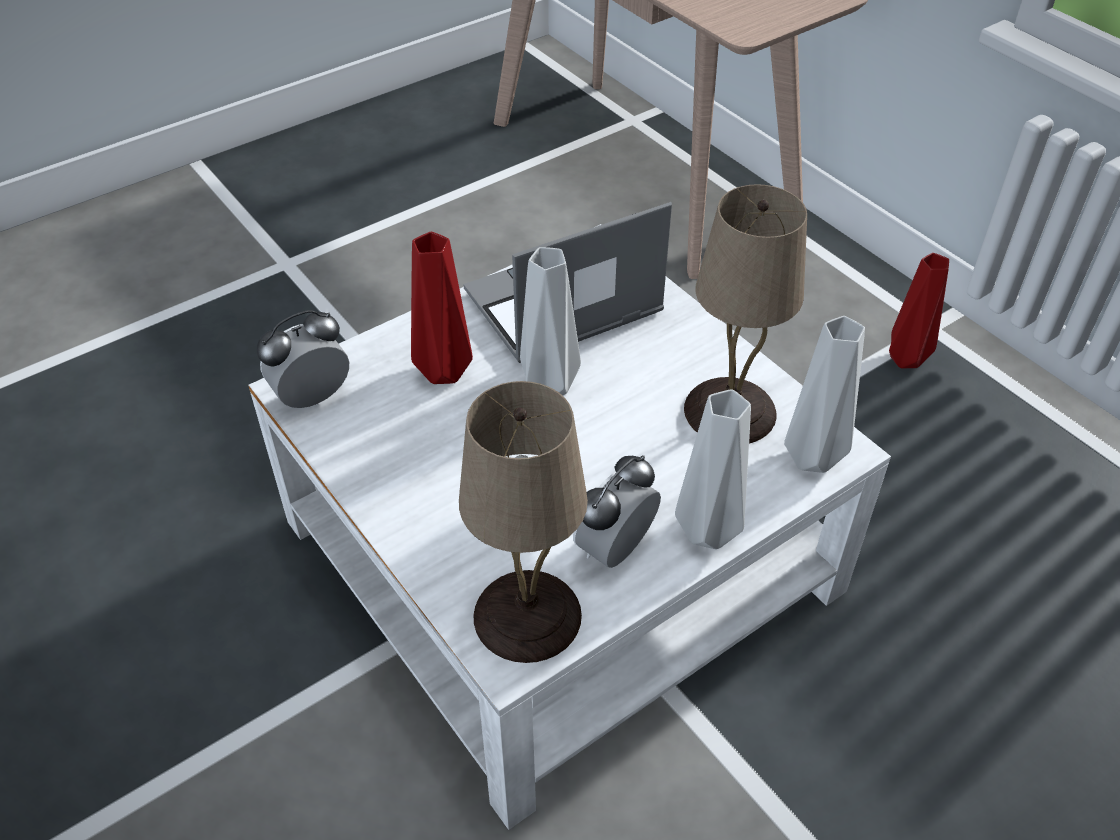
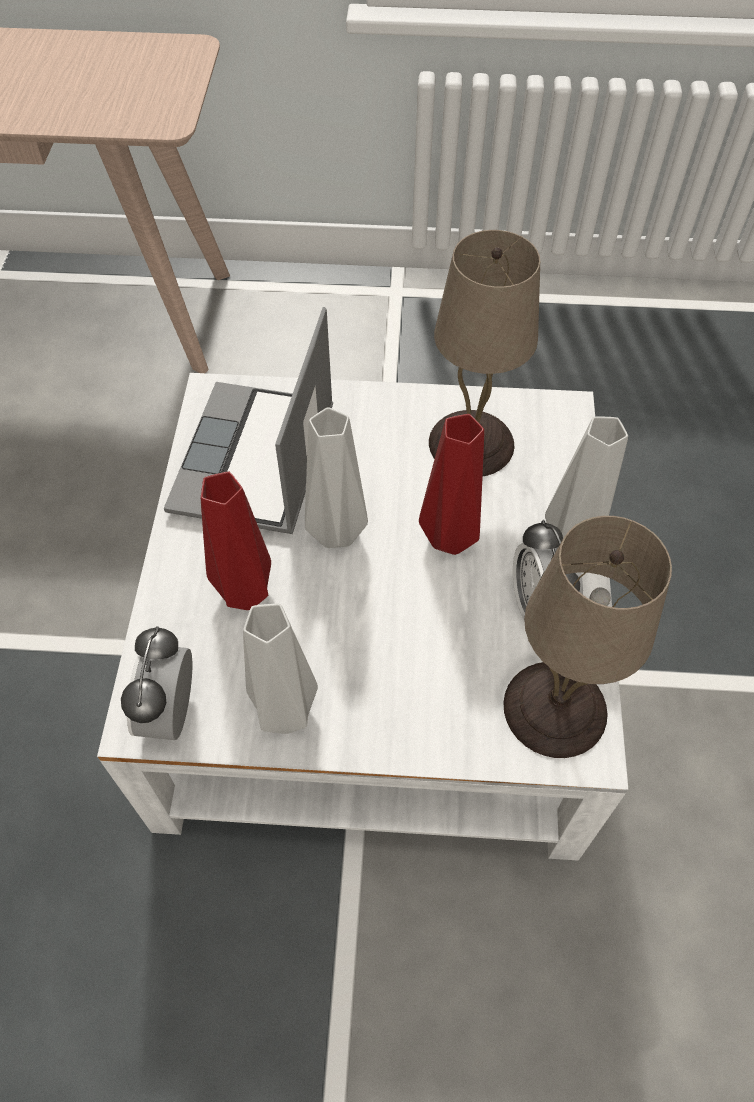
camera: 50 degrees left, 10 degrees up
grey vase [784,316,865,473] -> grey vase moved to [243,604,318,734]
red vase [889,253,949,368] -> red vase moved to [419,414,484,555]

